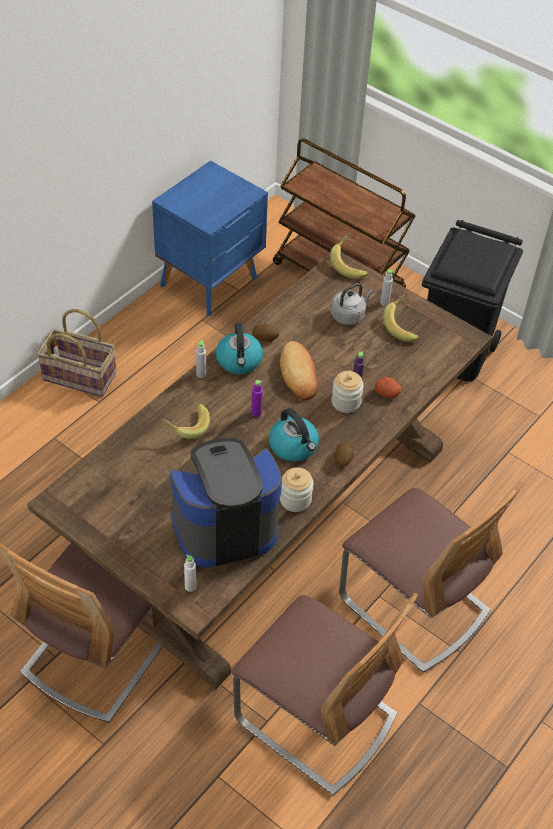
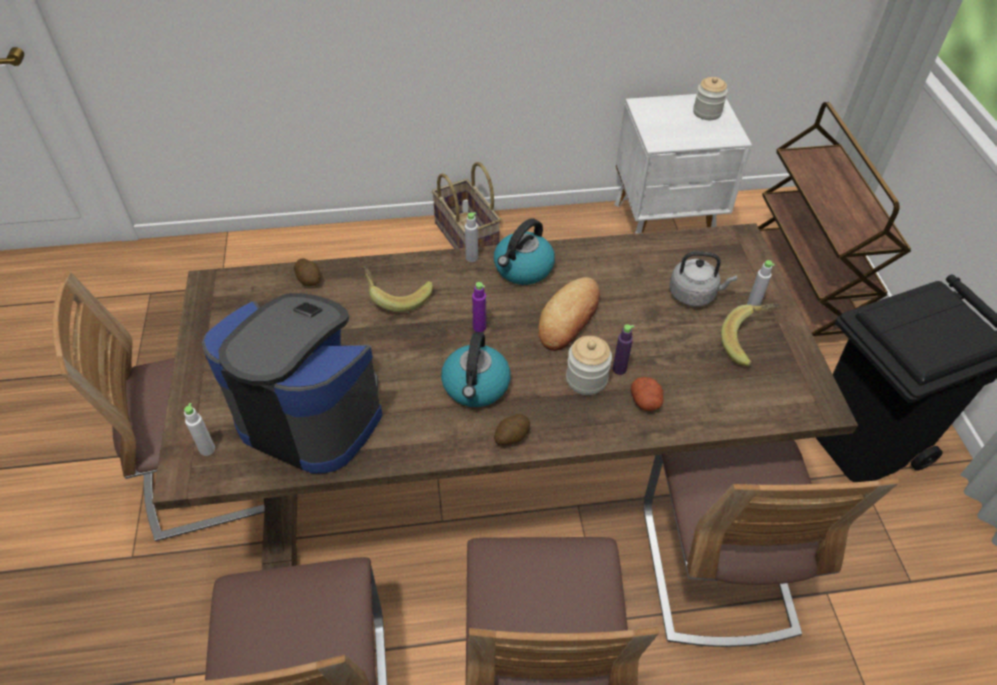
camera: 45 degrees right, 0 degrees up
blue nightstand [152,160,268,316] -> white nightstand [614,94,752,233]
potato [252,324,279,342] -> potato moved to [294,258,320,286]
jar [280,467,314,512] -> jar moved to [693,77,728,120]
banana [330,233,368,279] -> none
none -> chair [644,440,899,647]

